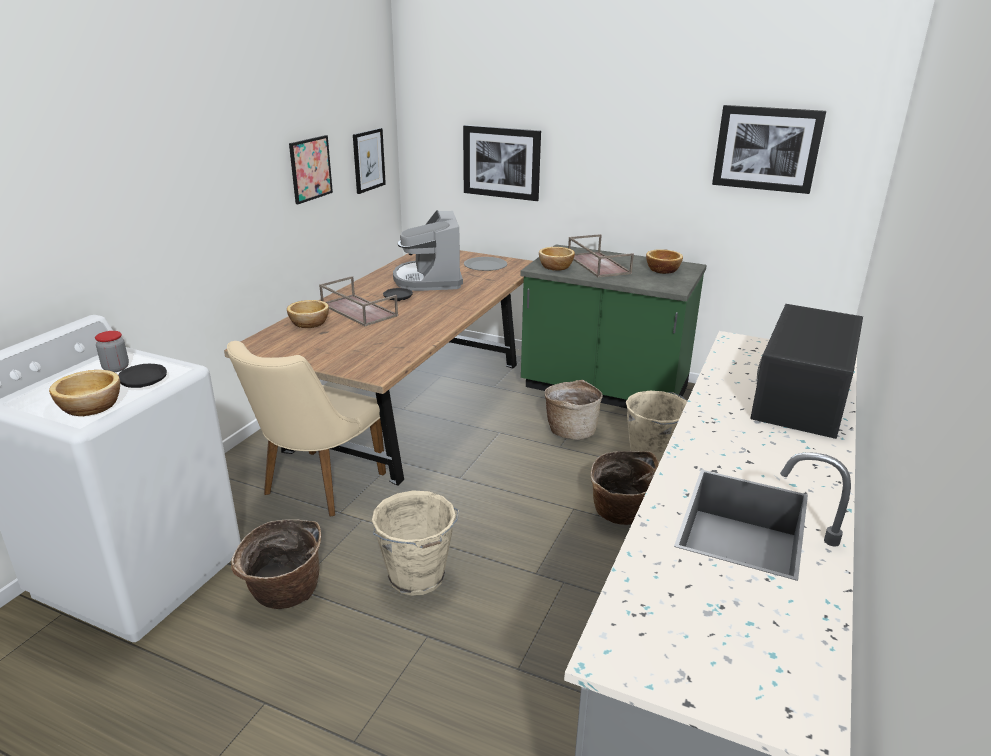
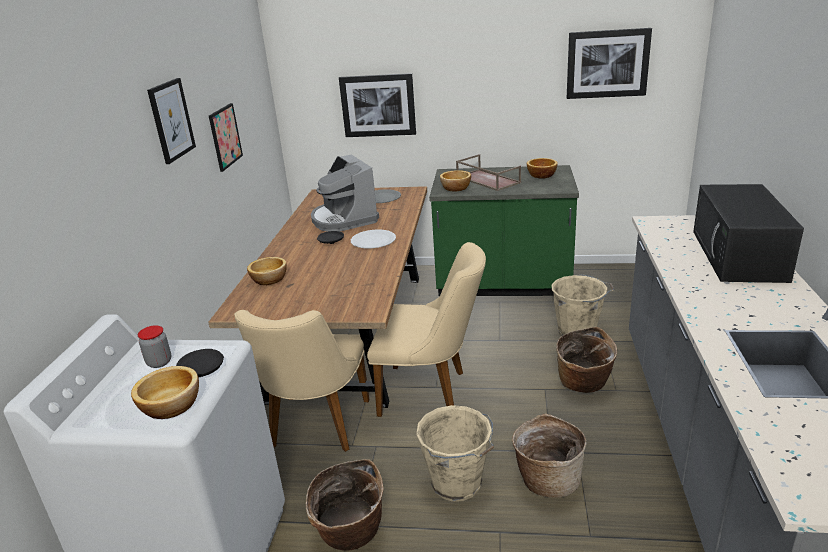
camera: 15 degrees left, 0 degrees up
brown tray [319,276,398,326] -> none
picture [353,128,386,194] -> picture moved to [147,78,196,164]
basket [544,380,603,440] -> basket moved to [512,414,586,498]
none -> white plate [351,230,396,248]
none -> beige chair [367,242,486,417]

